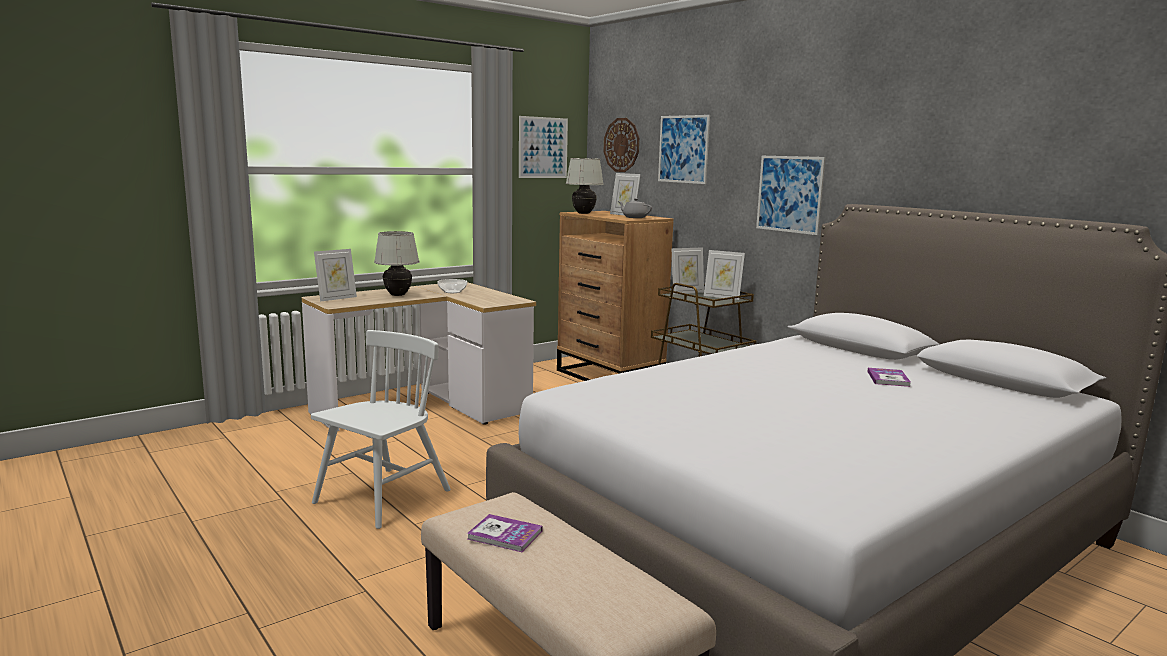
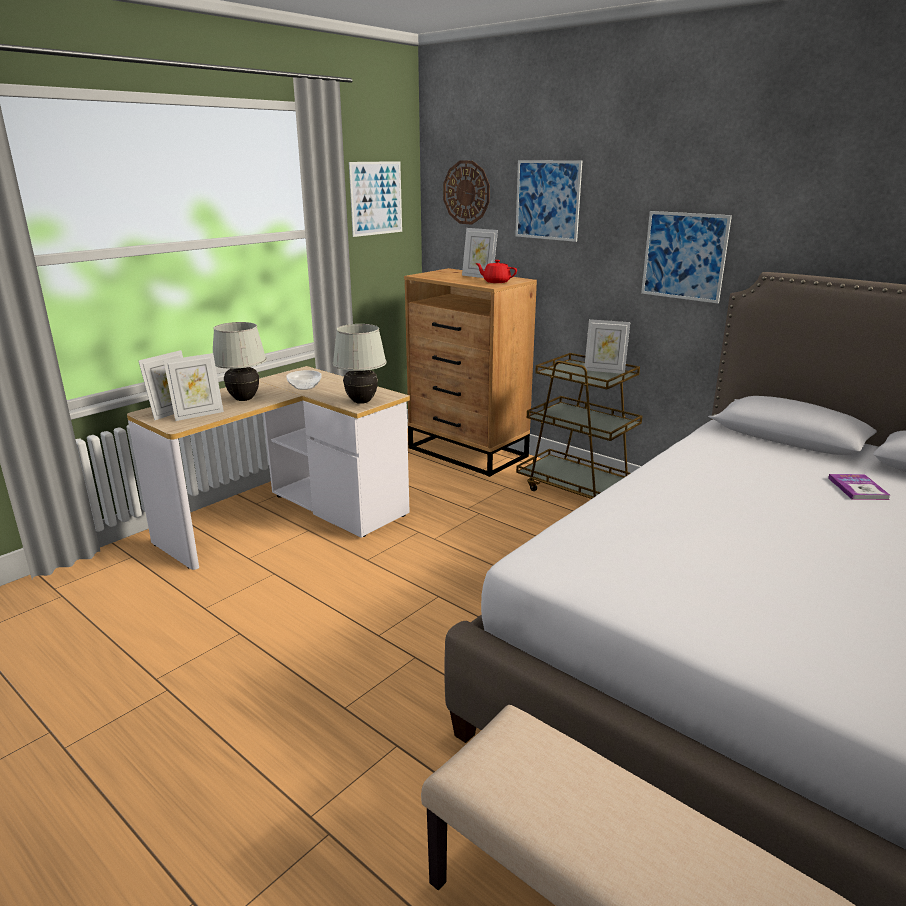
camera: 10 degrees left, 10 degrees up
white chair [311,330,451,529] -> none
book [467,514,543,552] -> none
white table lamp [566,158,604,214] -> white table lamp moved to [333,324,387,404]
grey teapot [618,198,652,218] -> red teapot [475,260,517,283]
picture frame [672,247,704,294] -> picture frame moved to [163,353,224,421]

